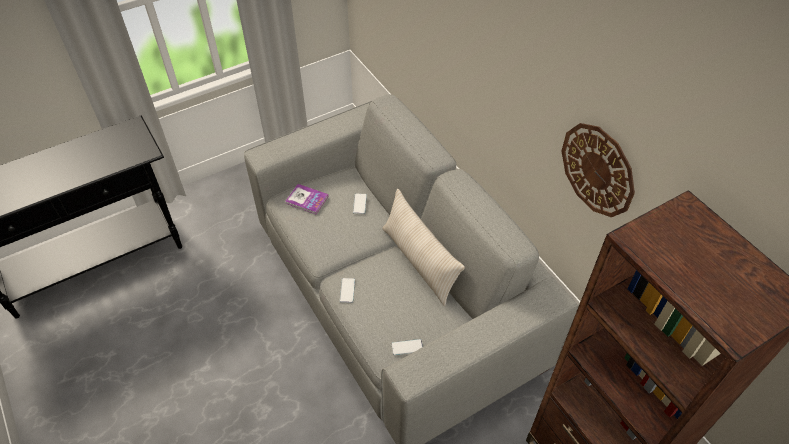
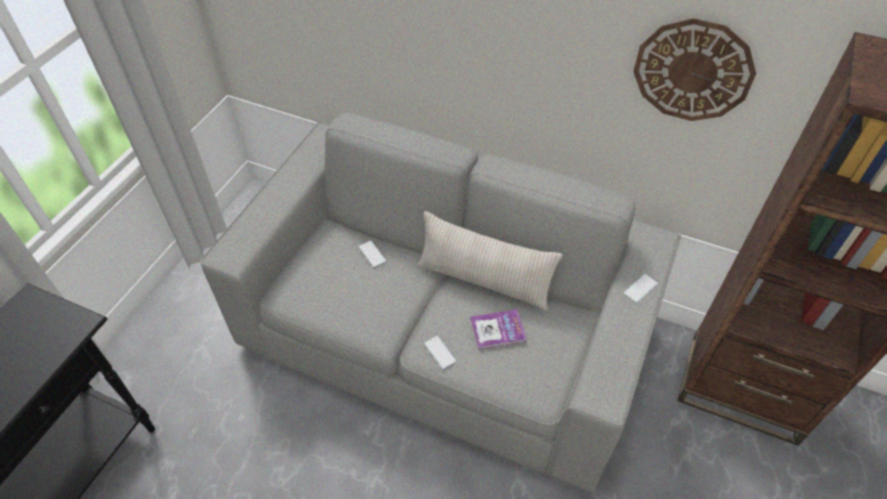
camera: 35 degrees left, 0 degrees up
book [285,184,328,214] -> book moved to [471,309,527,350]
phone [391,339,423,355] -> phone moved to [623,273,659,303]

